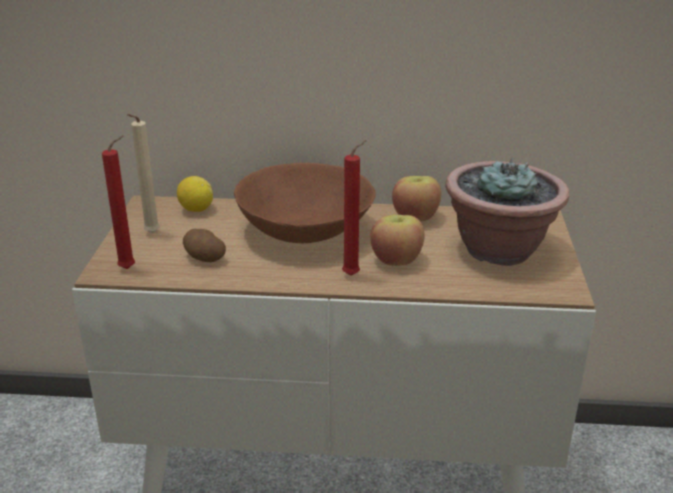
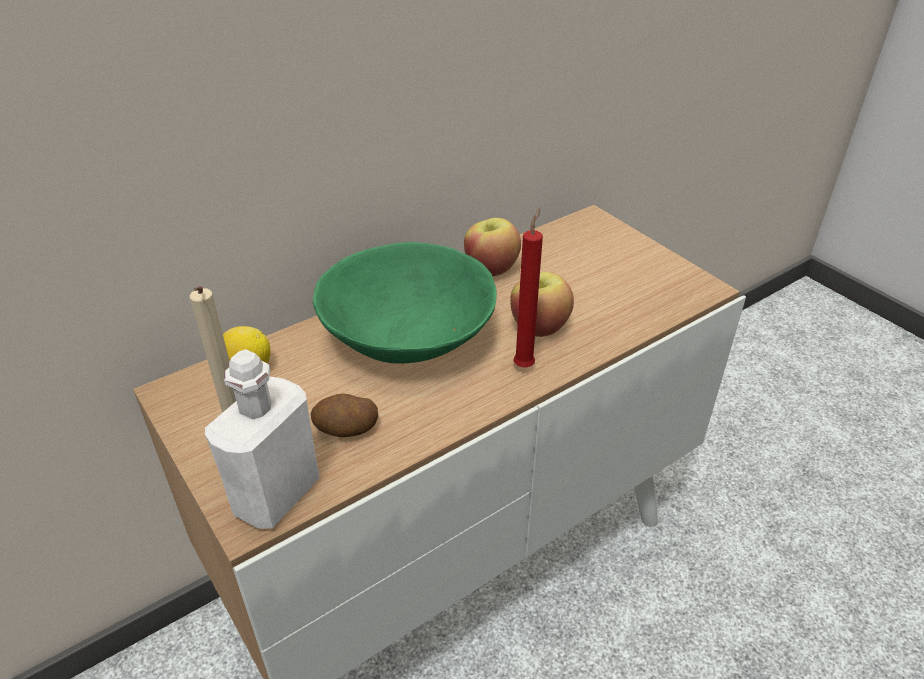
camera: 40 degrees left, 10 degrees up
red candle [102,135,135,269] -> white bottle [205,349,320,529]
brown bowl [234,163,376,243] -> green bowl [313,242,497,364]
potted plant [445,157,569,266] -> none

